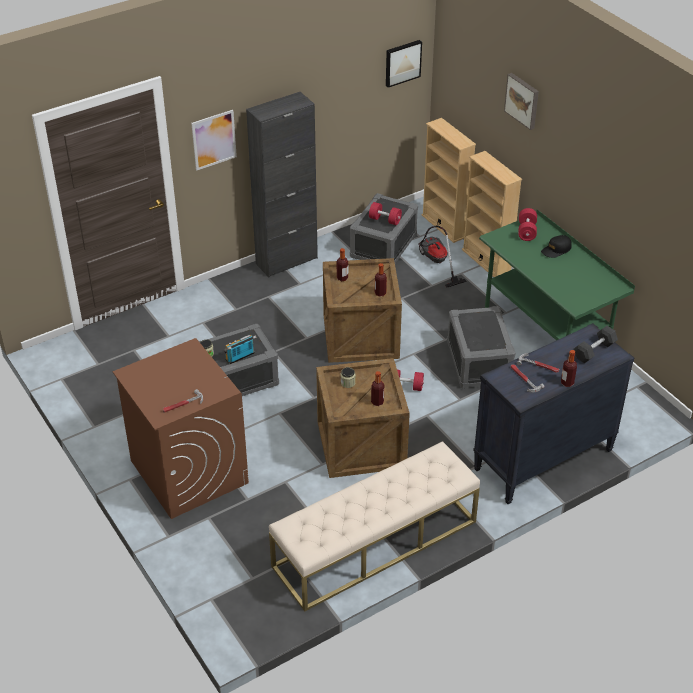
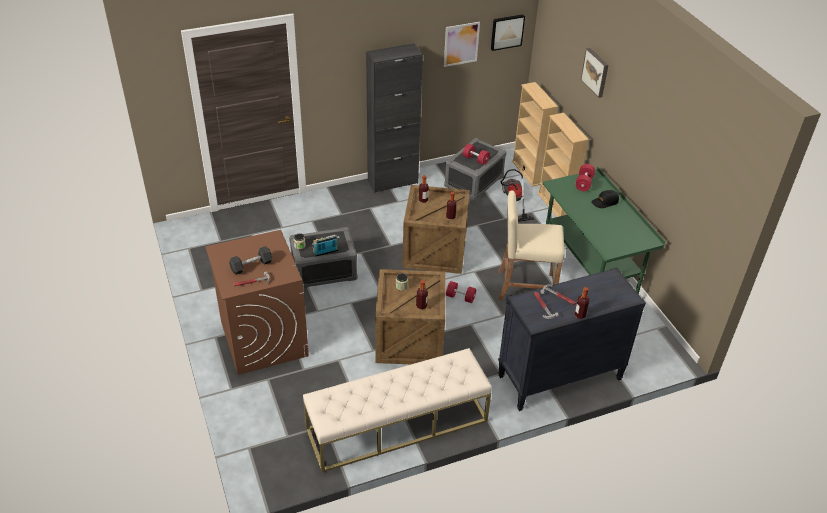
camera: 10 degrees right, 0 degrees up
picture [191,110,237,170] -> picture moved to [444,22,480,67]
grey storage box [447,306,516,388] -> beige stool [498,190,565,300]
black dumbbell [574,326,618,363] -> black dumbbell moved to [229,246,272,275]

